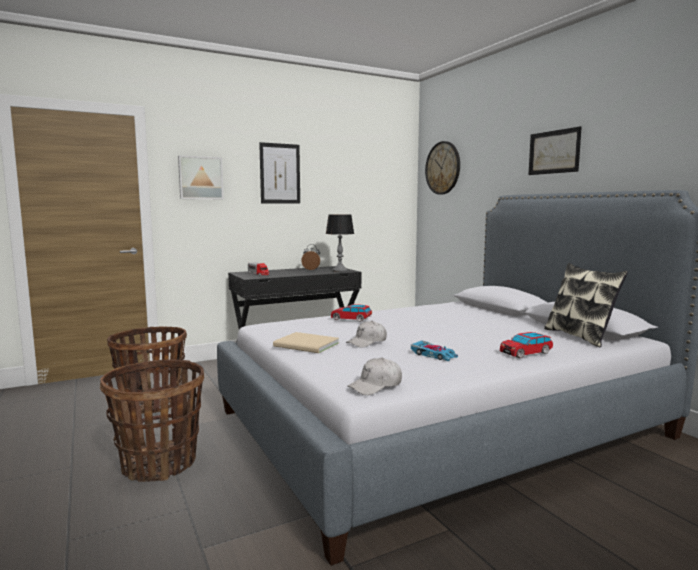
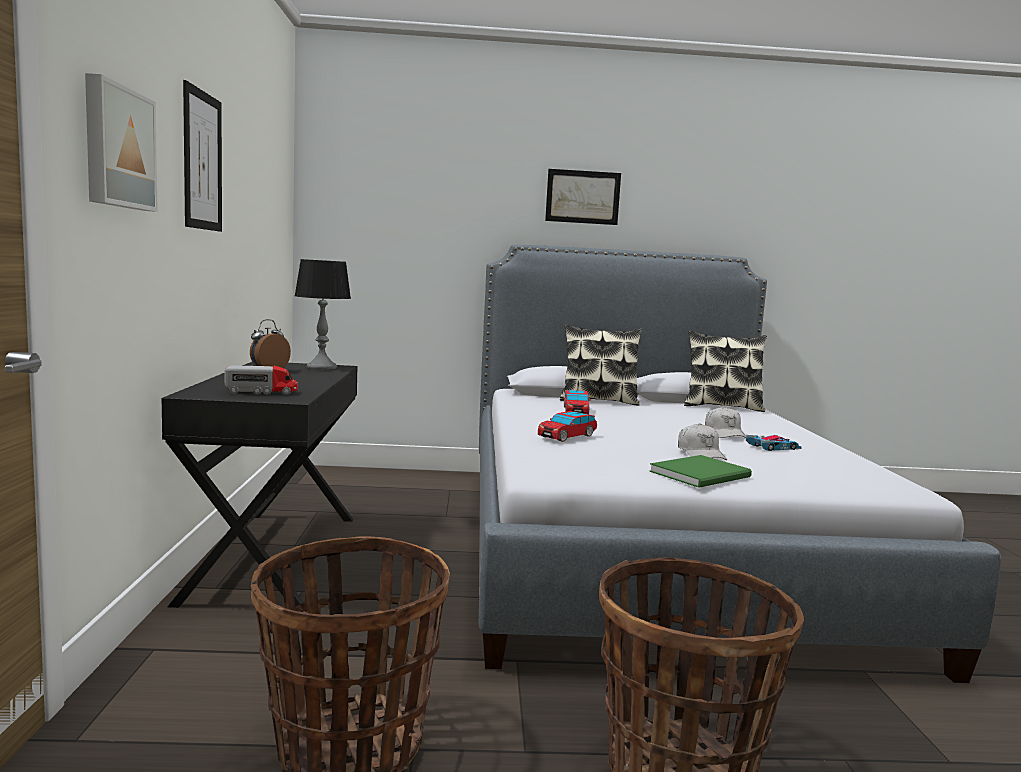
camera: 65 degrees left, 0 degrees up
beige book [273,332,339,353] -> green book [649,455,752,488]
white cap [347,358,402,395] -> white cap moved to [705,407,746,438]
wall clock [425,141,460,195] -> none
toy car [500,332,553,358] -> toy car moved to [564,390,591,414]
none -> pillow [560,324,642,406]

